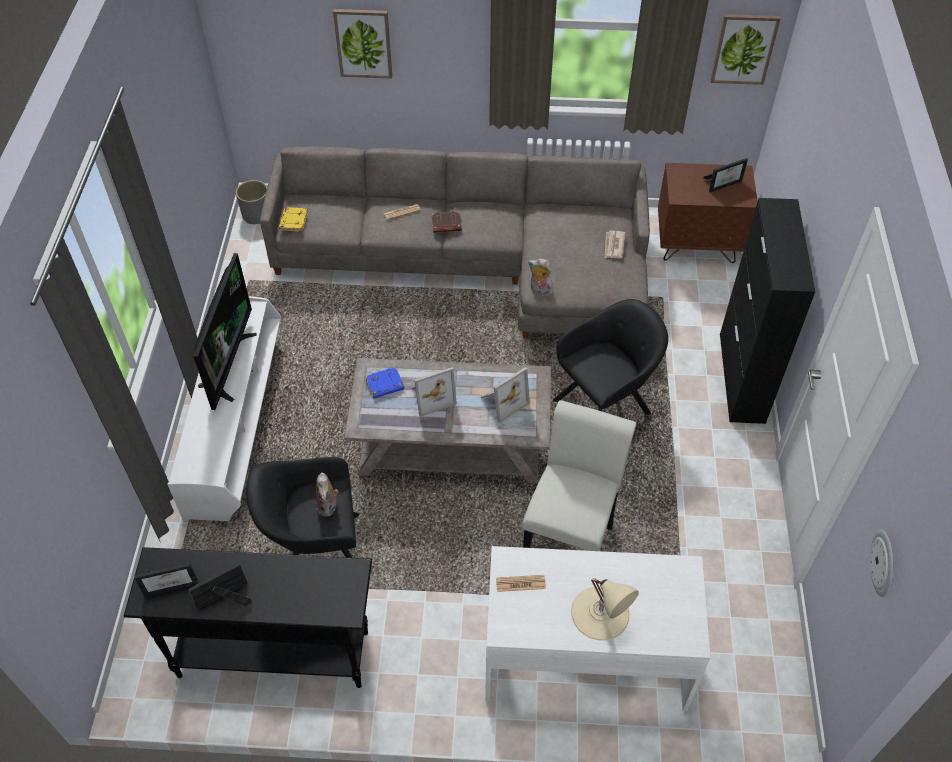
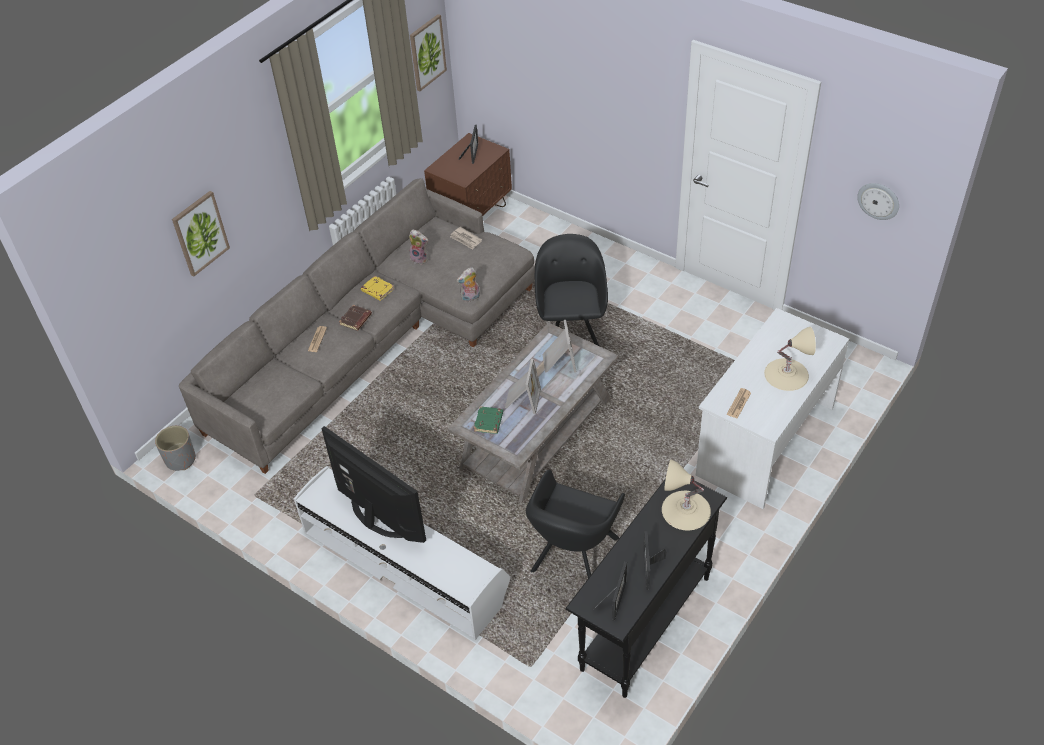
camera: 55 degrees left, 5 degrees down
yellow book [279,207,308,232] -> yellow book moved to [361,276,394,301]
plush toy [316,473,338,517] -> plush toy moved to [409,230,429,265]
blue book [365,367,404,399] -> green book [474,406,503,434]
white chair [522,400,636,551] -> none
black cabinet [720,198,815,424] -> none
none -> beige table lamp [662,460,711,530]

